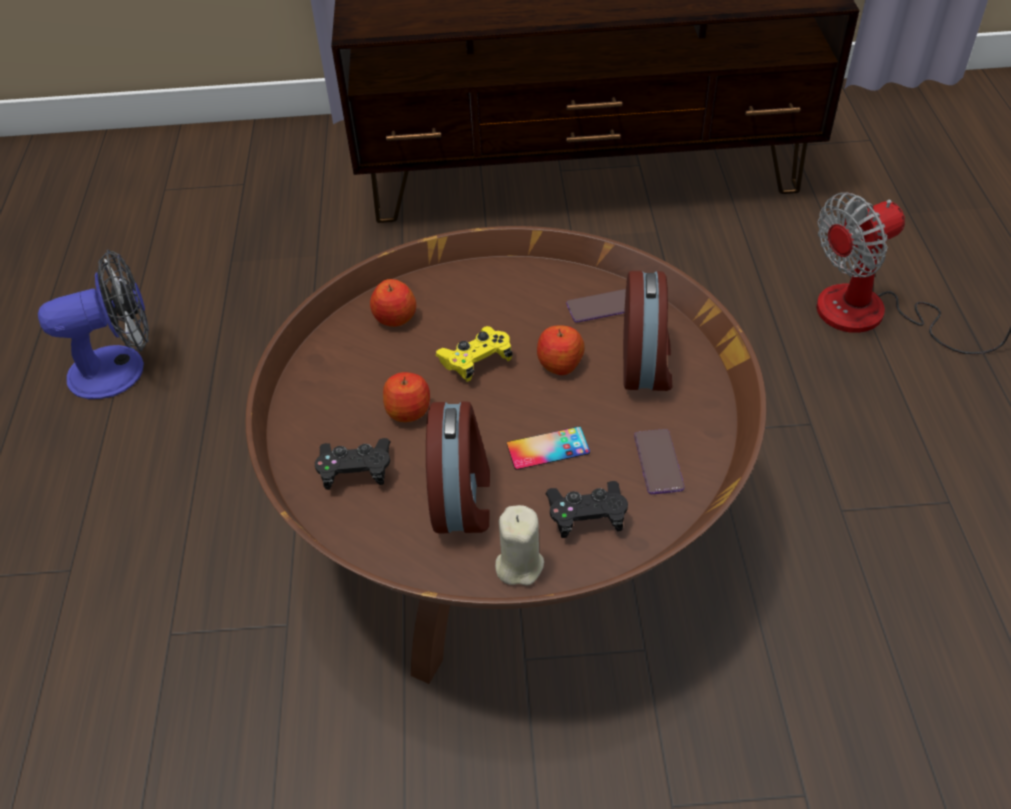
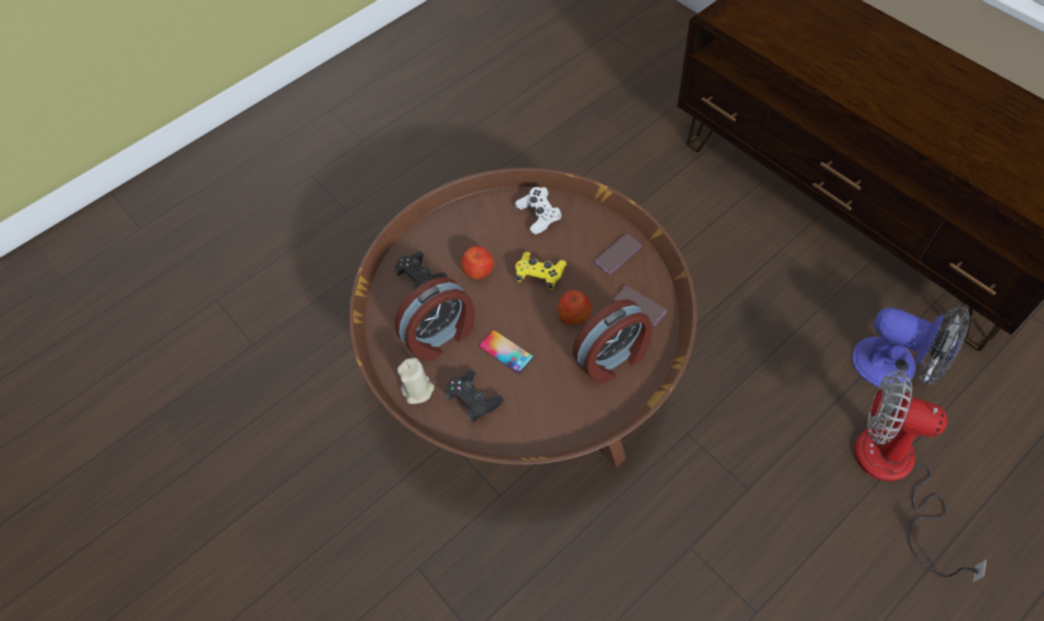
camera: 55 degrees right, 10 degrees up
fan [38,250,149,399] -> fan moved to [852,306,970,389]
apple [370,279,416,327] -> white game controller [515,187,562,235]
phone [634,429,684,494] -> phone moved to [594,234,642,274]

